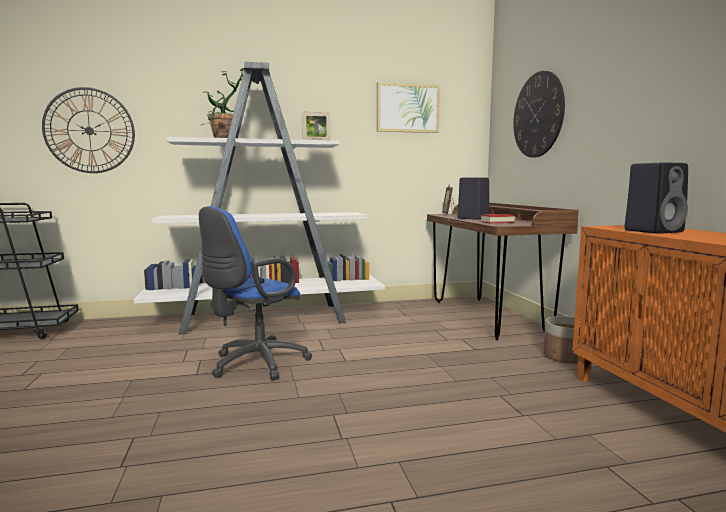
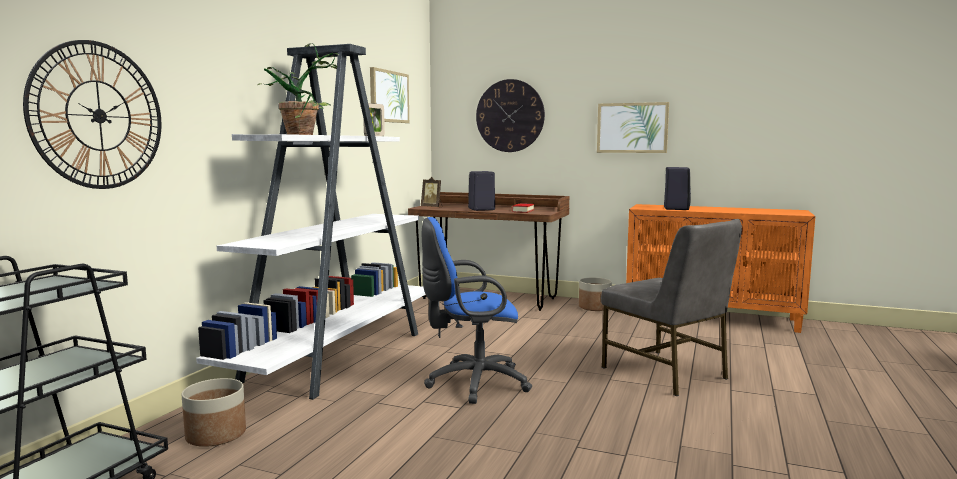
camera: 55 degrees left, 0 degrees up
blue office chair [199,206,312,380] -> blue office chair turned 90 degrees clockwise [422,217,532,404]
none -> planter [182,378,246,447]
none -> picture [597,102,669,153]
none -> grey chair [601,219,742,396]

